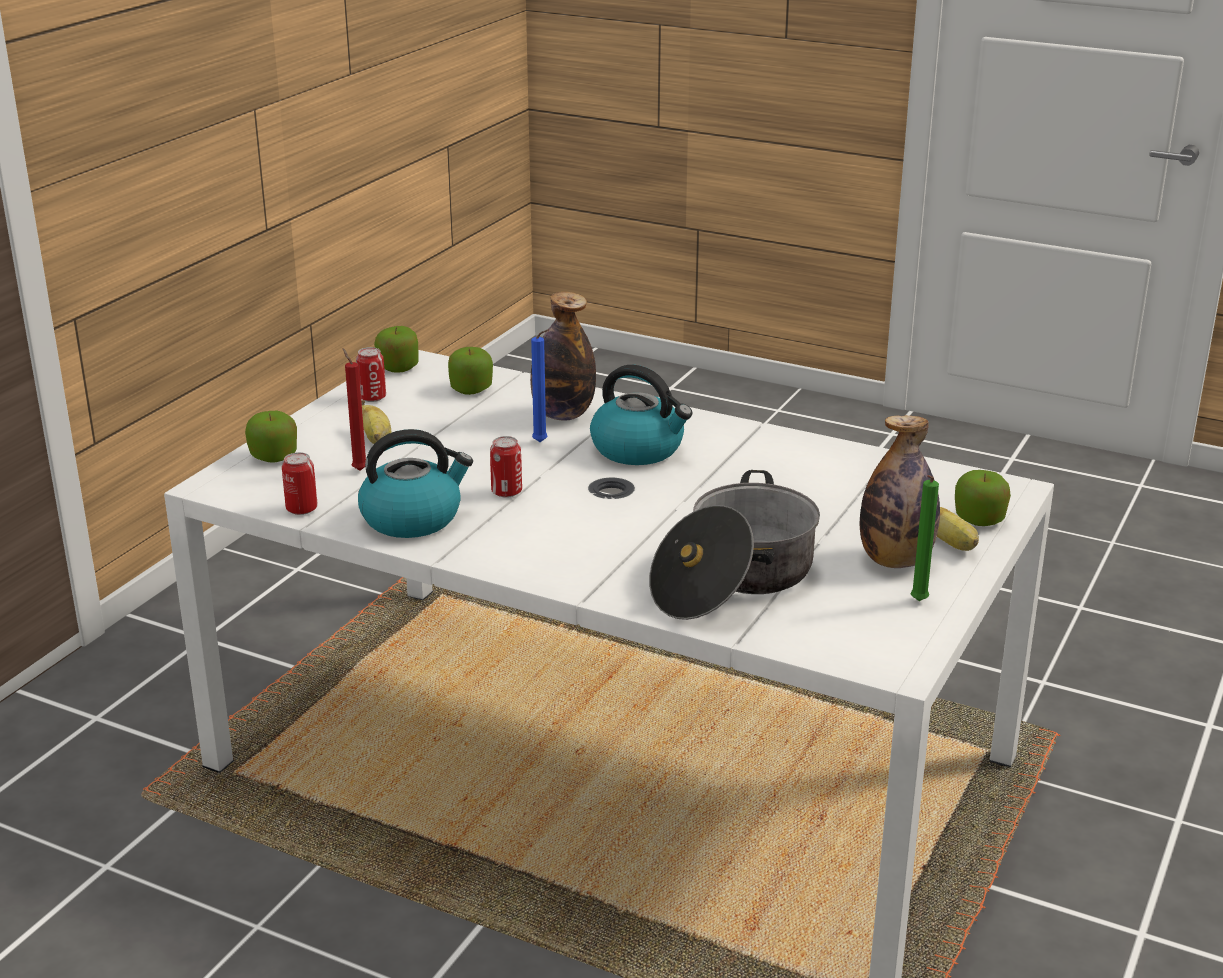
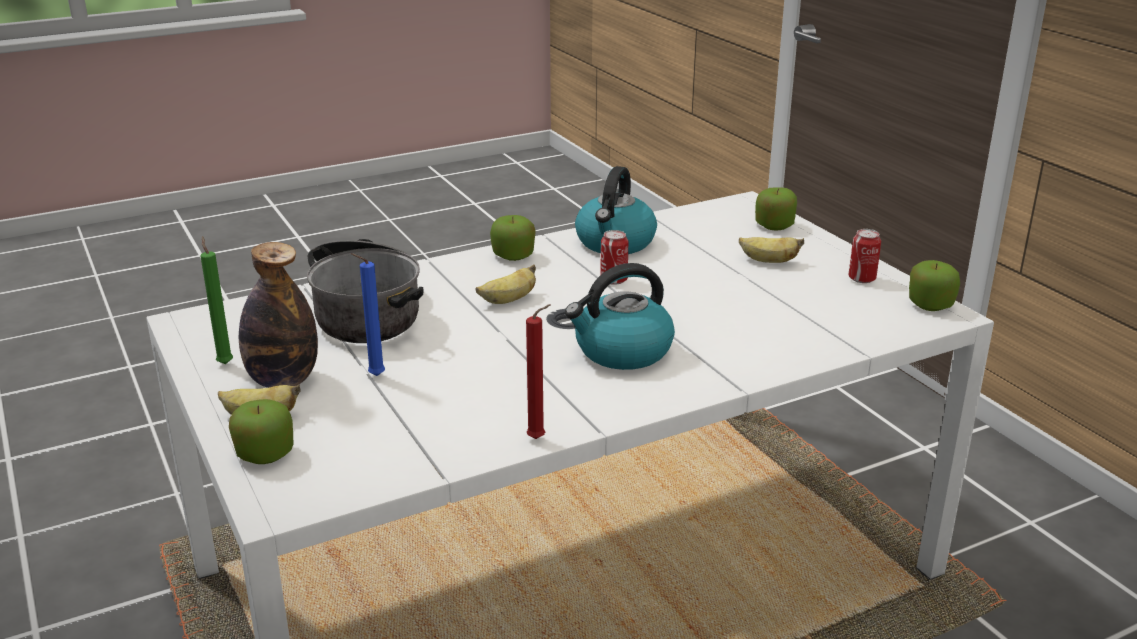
camera: 125 degrees right, 0 degrees up
can [282,452,318,515] -> none
red candle [343,348,366,471] -> red candle moved to [526,304,550,439]
apple [448,347,493,395] -> apple moved to [490,215,536,261]
bottle [530,292,596,421] -> none
blue candle [531,329,549,442] -> blue candle moved to [351,253,385,376]
none -> banana [476,264,536,304]

